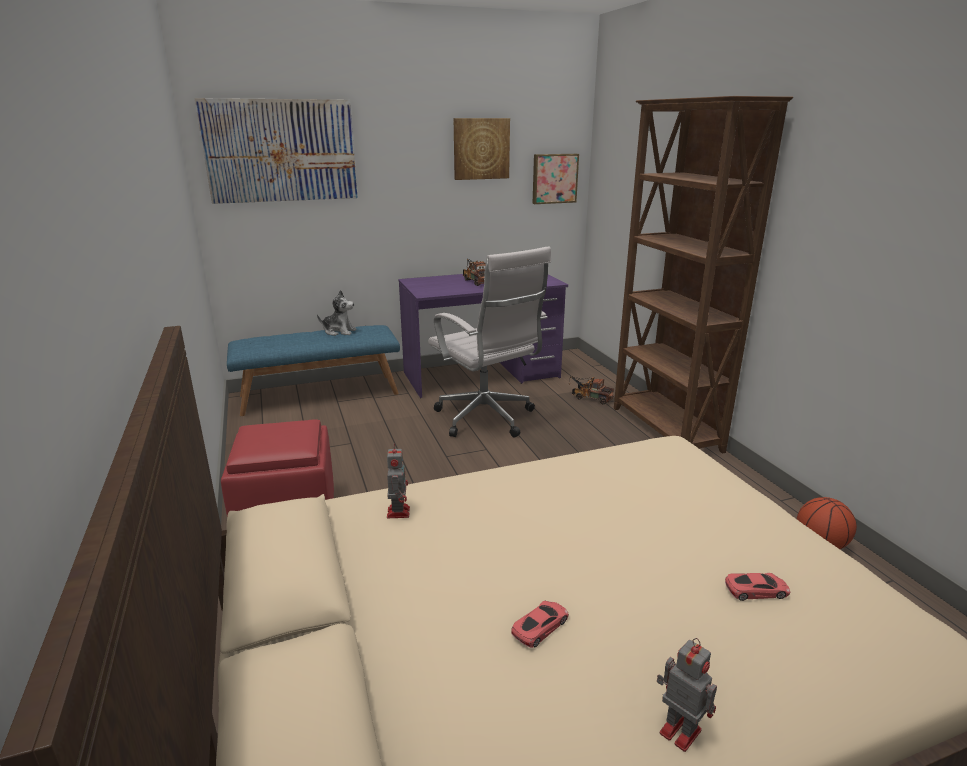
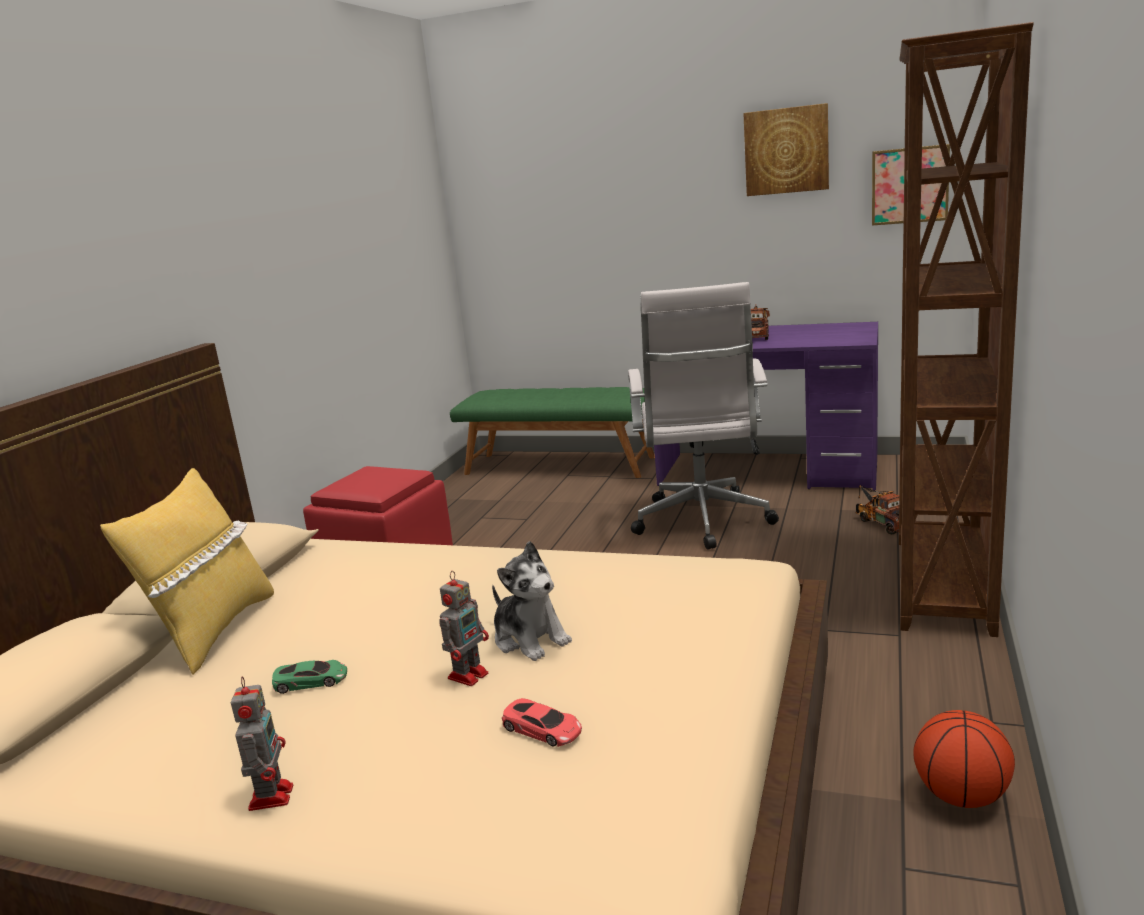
camera: 40 degrees right, 5 degrees down
picture [194,98,358,204] -> none
blue bench [227,325,400,416] -> green bench [450,387,655,478]
plush toy [317,290,357,336] -> plush toy moved to [492,541,572,661]
toy robot [387,444,410,518] -> toy robot moved to [440,571,489,686]
red toy car [511,601,569,648] -> green toy car [272,660,347,694]
none -> yellow pillow [100,468,274,675]

